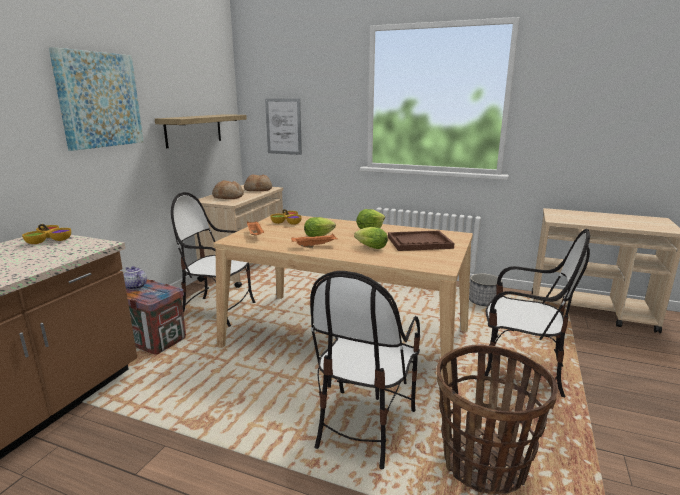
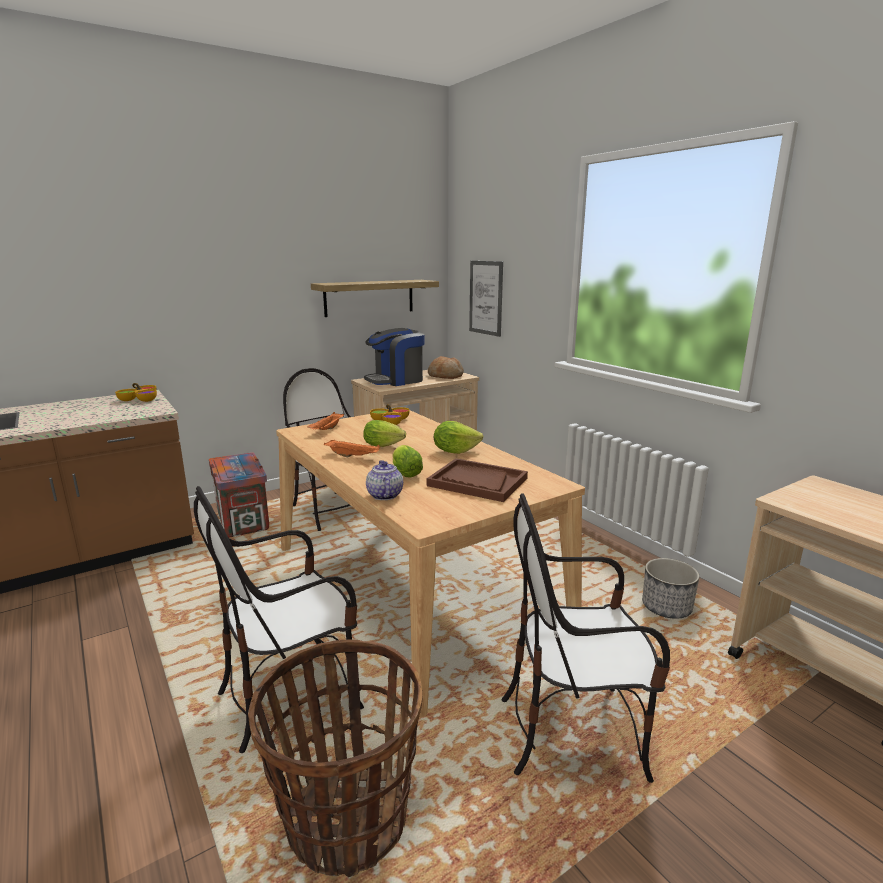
camera: 35 degrees right, 0 degrees up
picture [49,47,144,151] -> none
teapot [124,266,147,290] -> teapot moved to [366,460,403,500]
bread [212,180,244,199] -> coffee machine [364,328,424,386]
chair [484,229,590,397] -> chair turned 120 degrees clockwise [502,493,670,783]

